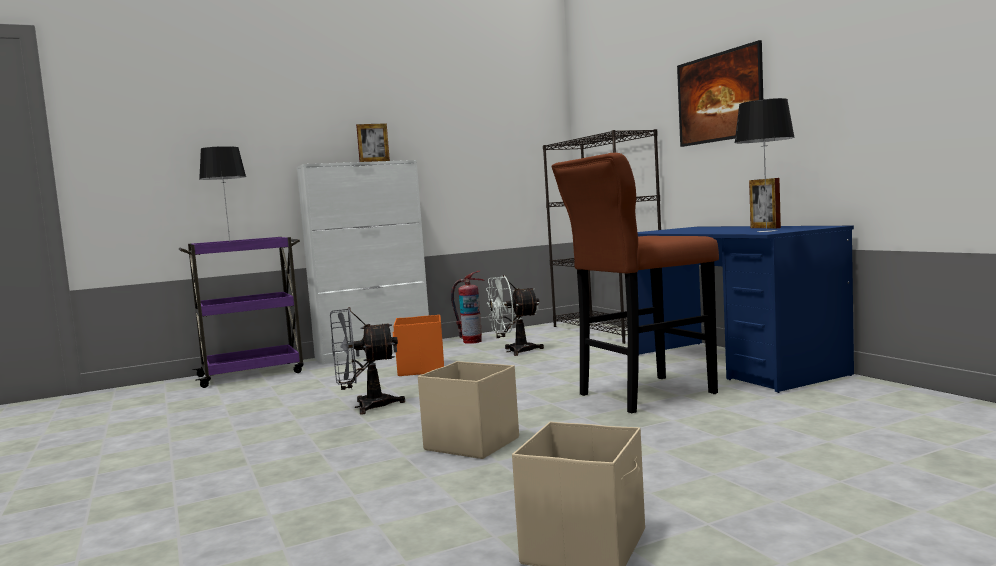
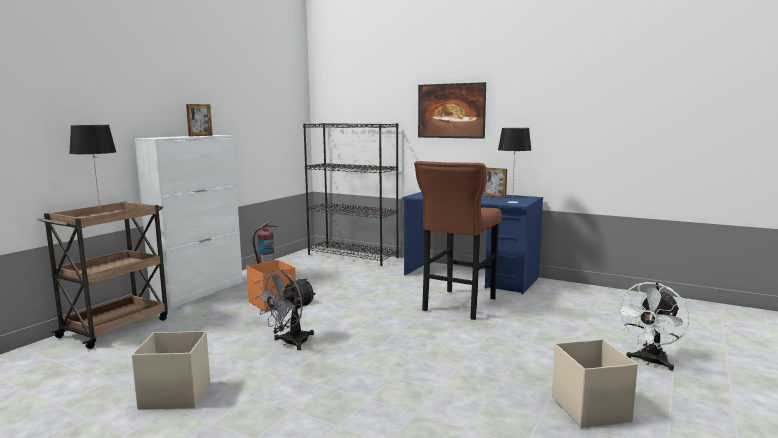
camera: 35 degrees left, 5 degrees up
purple cart [179,237,304,388] -> brown cart [37,201,168,349]
beige storage box [418,361,519,459] -> beige storage box moved to [132,331,210,410]
white fan [486,275,544,356] -> white fan moved to [615,282,689,371]

